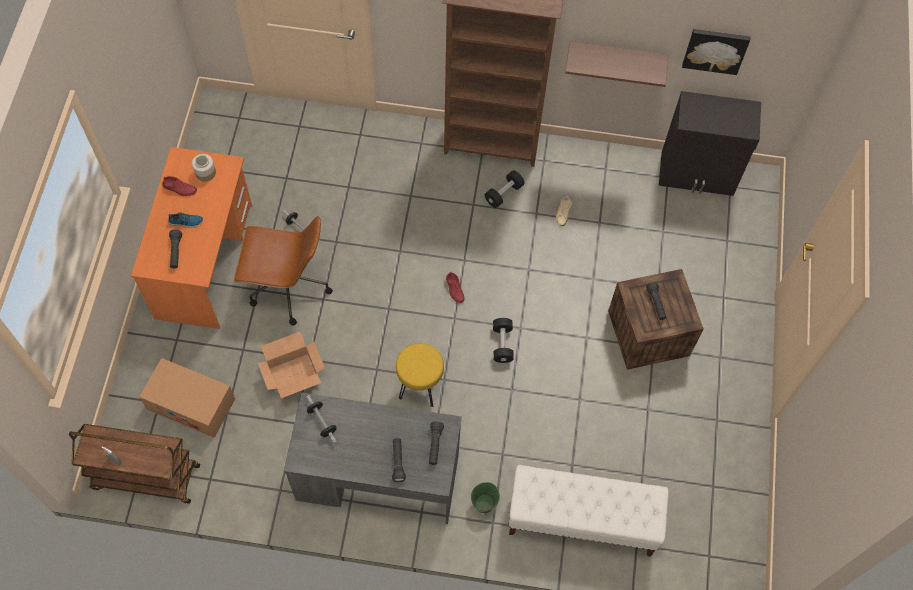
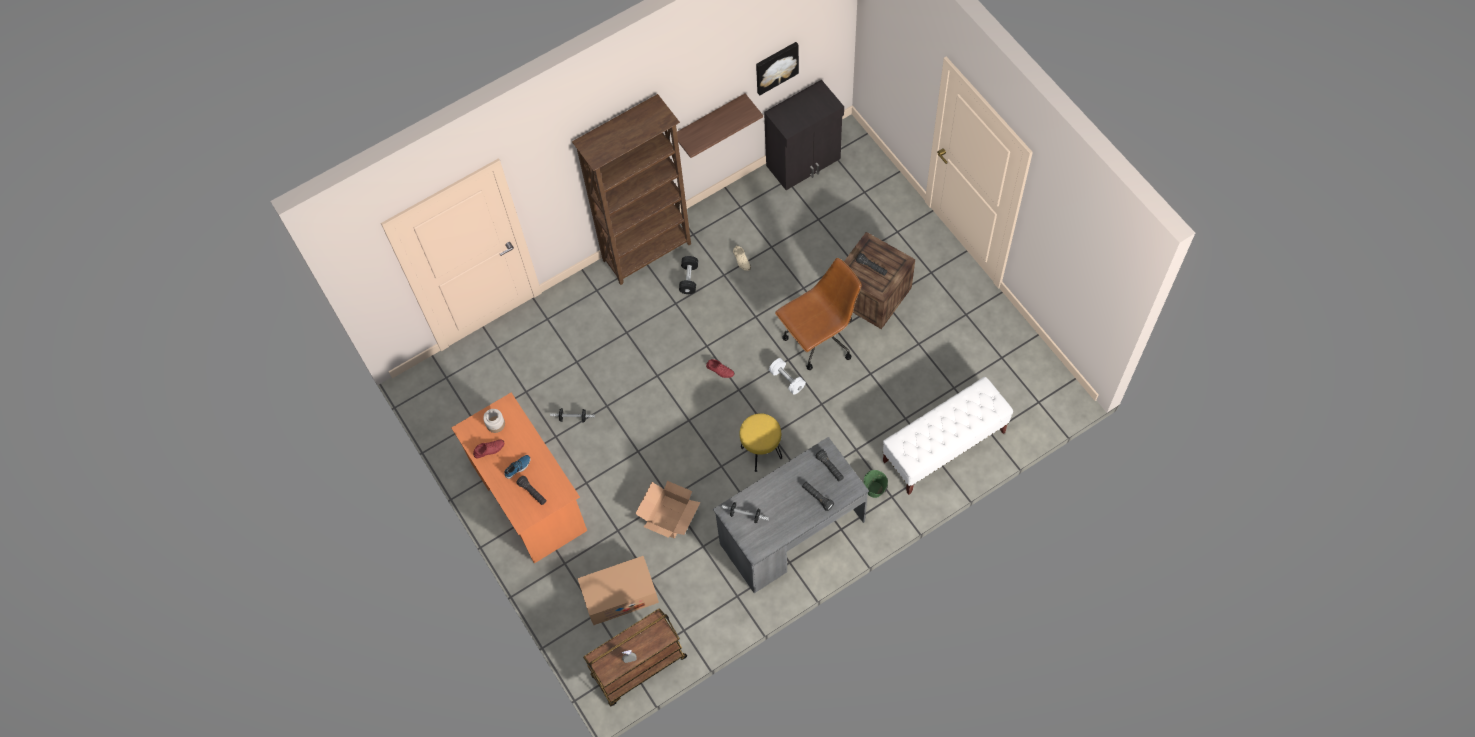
camera: 35 degrees left, 0 degrees up
brown office chair [234,216,333,325] -> brown office chair moved to [775,258,862,370]
black dumbbell [493,318,514,363] -> white dumbbell [769,358,806,394]

